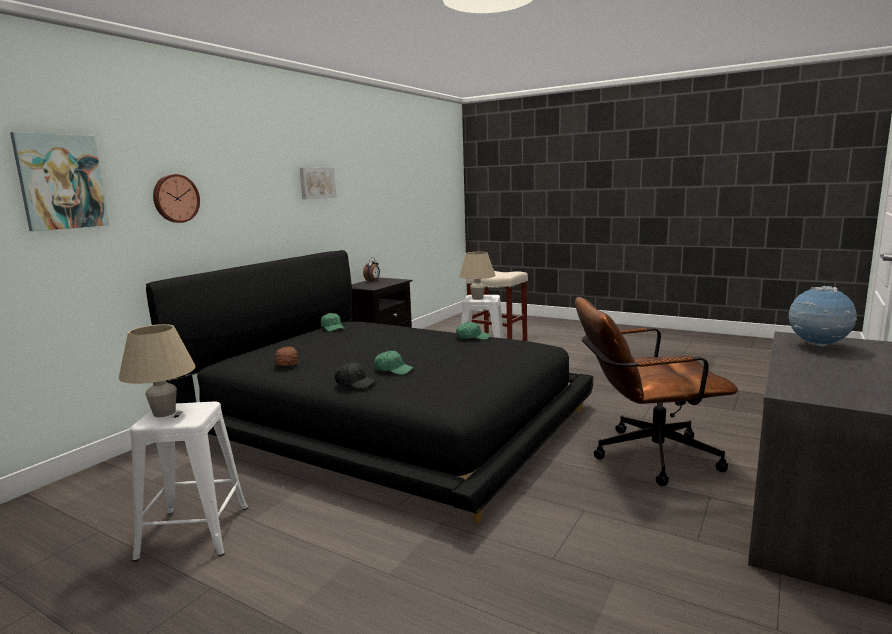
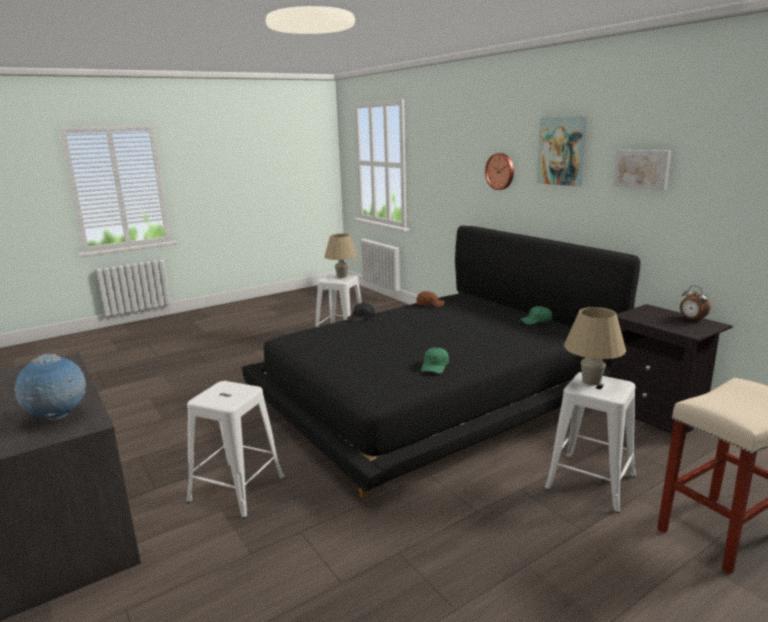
camera: 115 degrees right, 5 degrees up
picture [10,132,109,231] -> picture moved to [537,116,587,187]
green cap [374,351,414,375] -> none
brown office chair [575,297,738,486] -> white stool [186,381,285,519]

